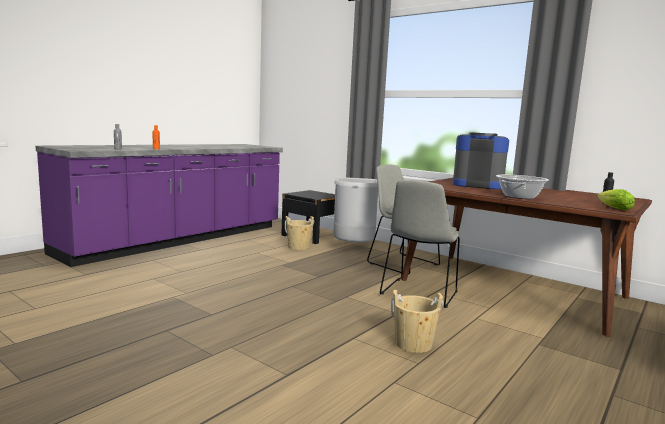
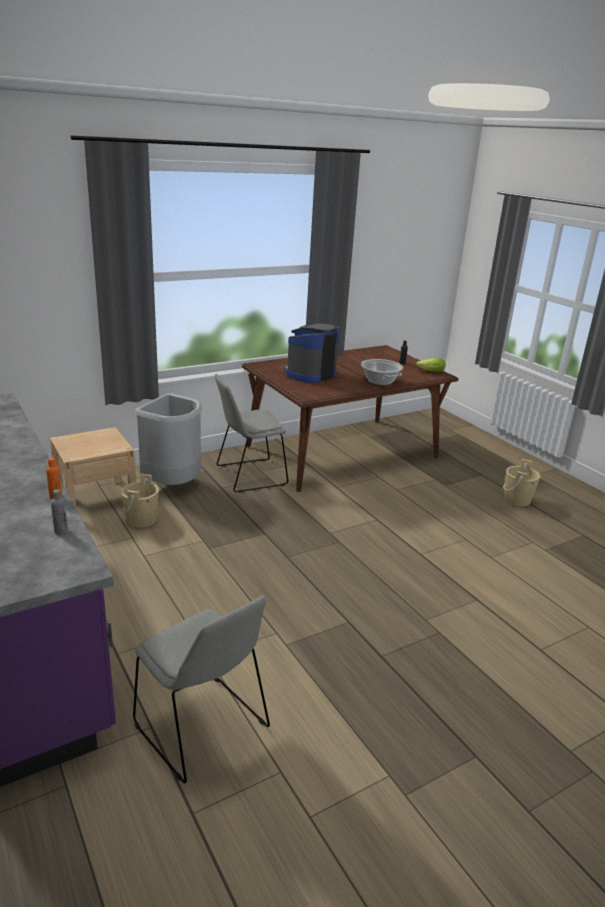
camera: 70 degrees left, 15 degrees up
black nightstand [281,190,335,244] -> beige nightstand [50,427,136,507]
grey chair [380,180,460,308] -> grey chair moved to [133,595,270,783]
beige bucket [391,290,443,353] -> beige bucket moved to [503,459,540,507]

